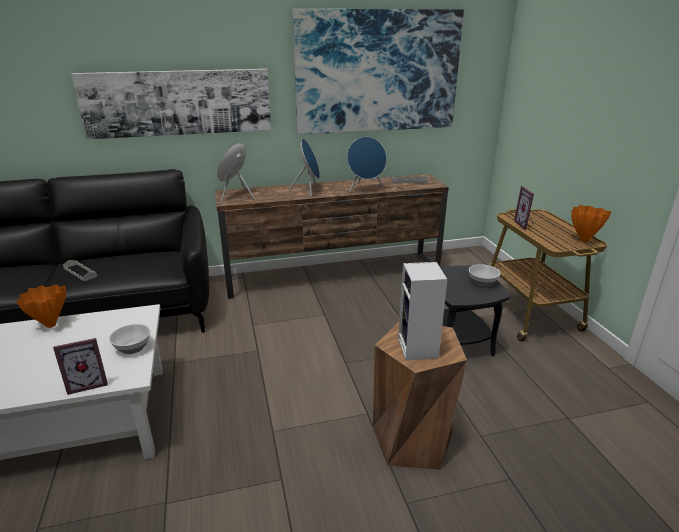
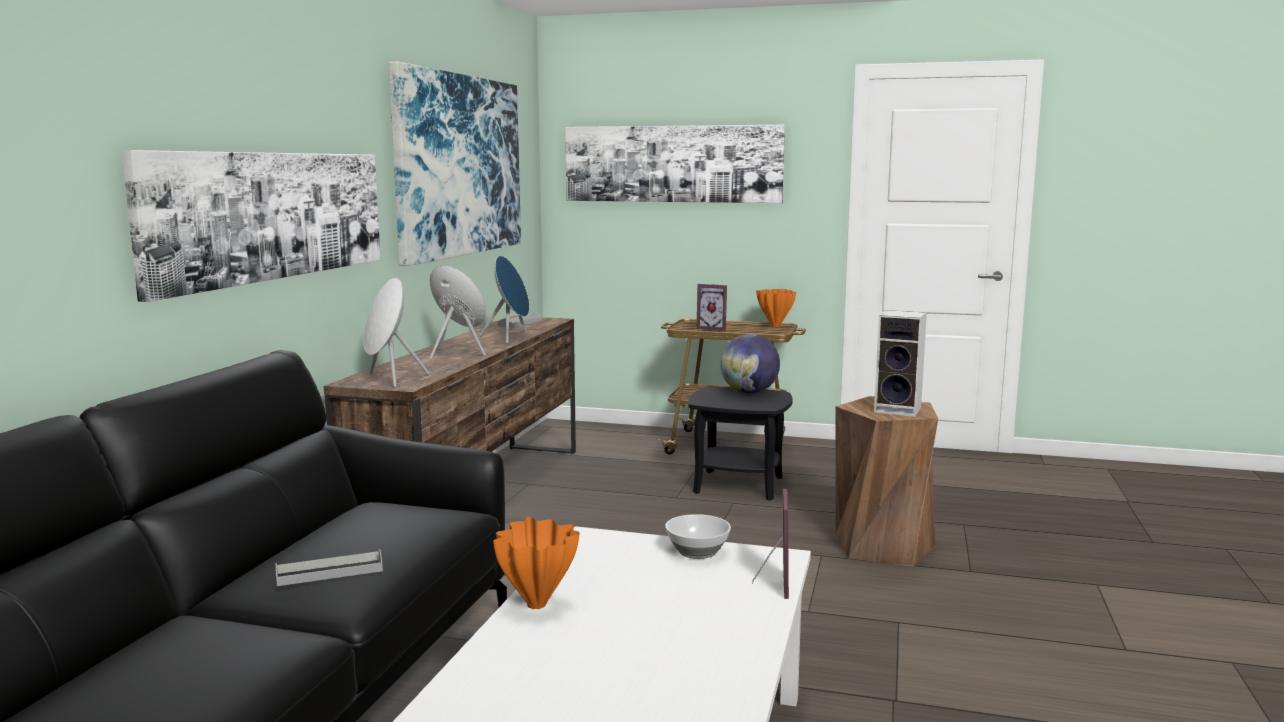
camera: 60 degrees left, 15 degrees down
bowl [469,264,501,287] -> globe [720,334,780,393]
none -> picture [565,125,785,203]

